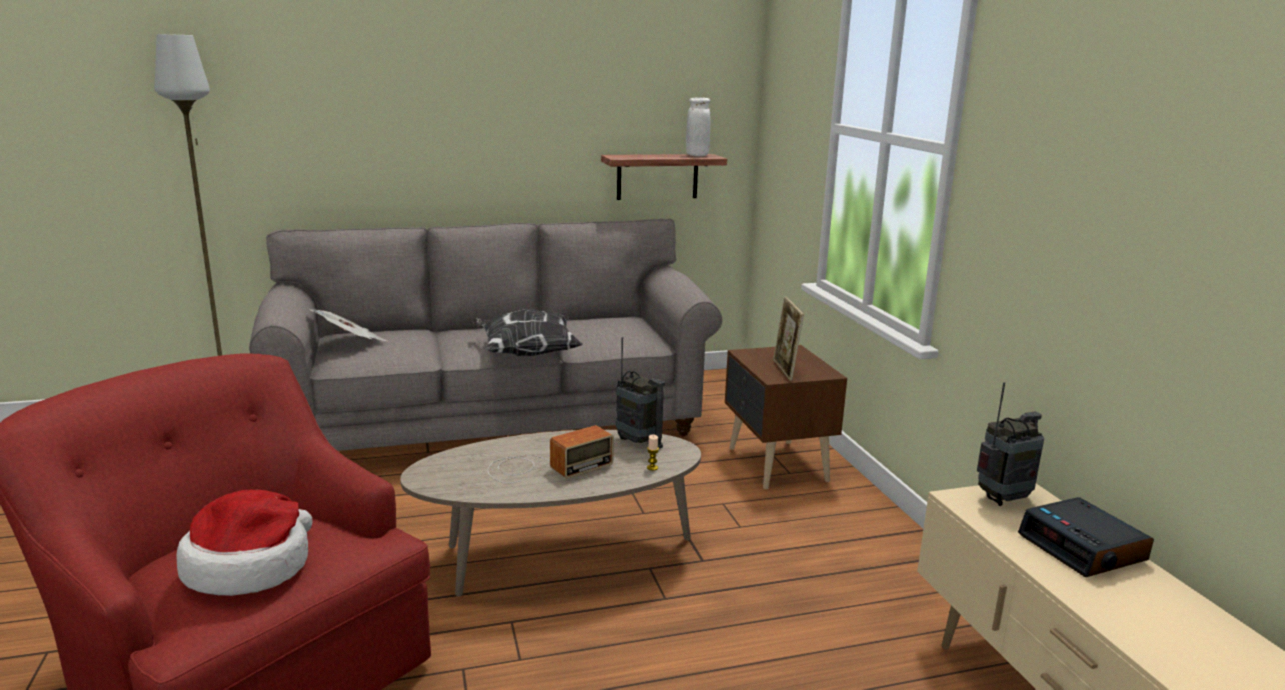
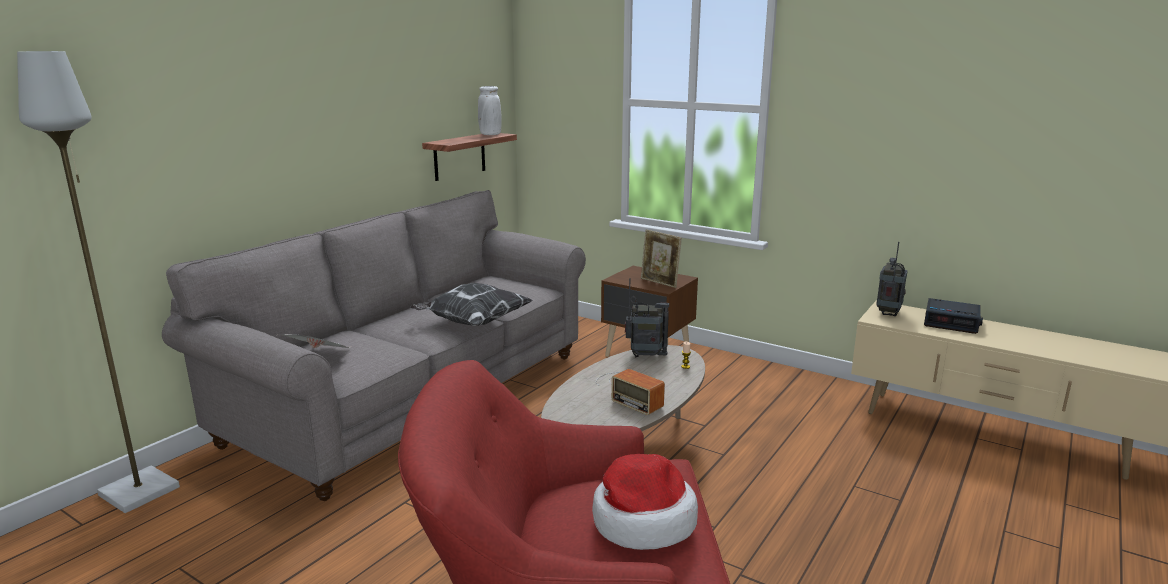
camera: 40 degrees left, 0 degrees up
radio [488,425,614,483] -> radio turned 120 degrees clockwise [596,369,665,415]

